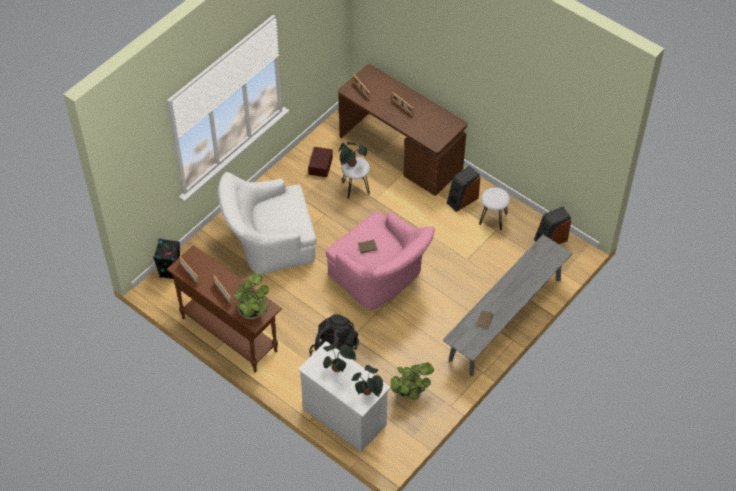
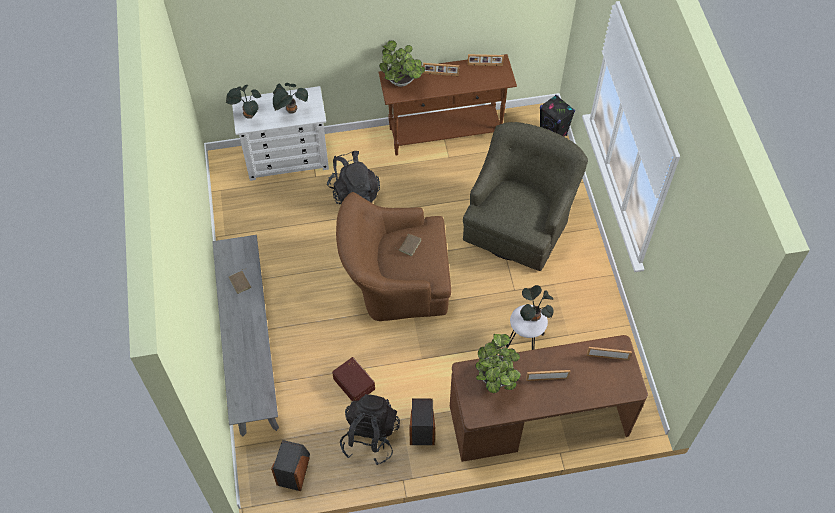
camera: 130 degrees right, 5 degrees up
white armchair [218,172,316,274] -> green armchair [463,122,588,271]
brown storage box [308,147,333,177] -> brown storage box moved to [332,357,375,401]
pink armchair [326,210,435,309] -> brown armchair [336,192,451,321]
potted plant [391,362,434,400] -> potted plant moved to [475,334,521,393]
white stool [479,187,510,231] -> black backpack [340,394,400,465]

